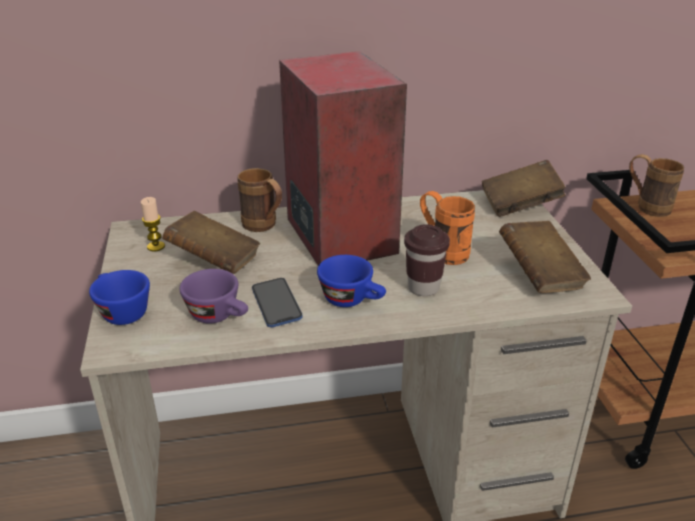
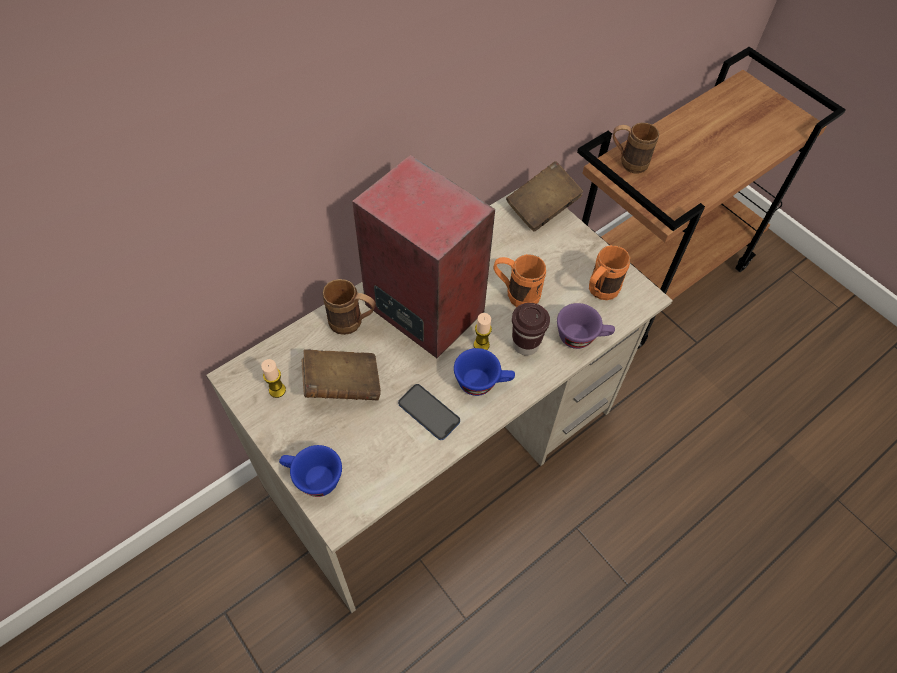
camera: 30 degrees left, 25 degrees up
purple cup [179,269,248,324] -> purple cup moved to [557,303,615,349]
brown book [499,221,591,293] -> orange mug [589,245,630,300]
none -> candle [474,313,492,350]

